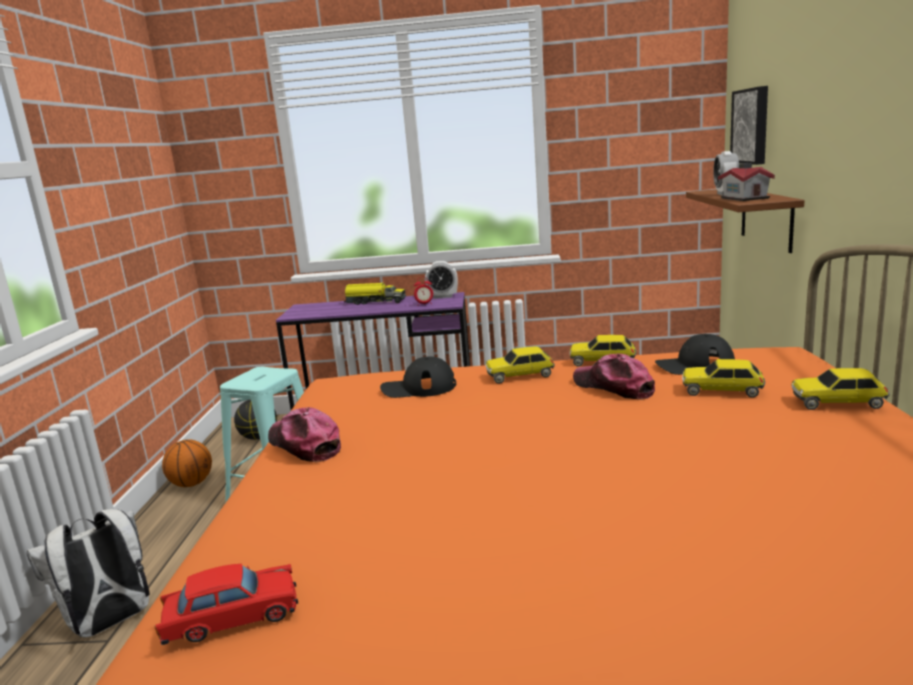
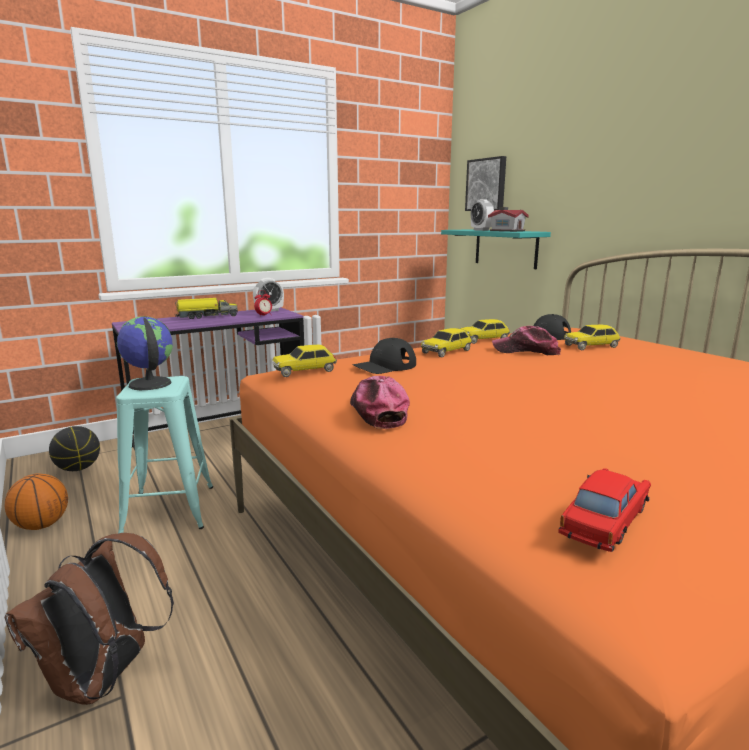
camera: 35 degrees left, 0 degrees up
white backpack [27,509,150,638] -> brown backpack [5,533,174,705]
cap [268,407,341,463] -> cap turned 60 degrees clockwise [350,376,410,429]
brown shelf [686,189,804,253] -> turquoise shelf [441,229,551,269]
toy car [792,368,890,410] -> toy car moved to [272,345,337,377]
none -> globe [117,316,173,390]

